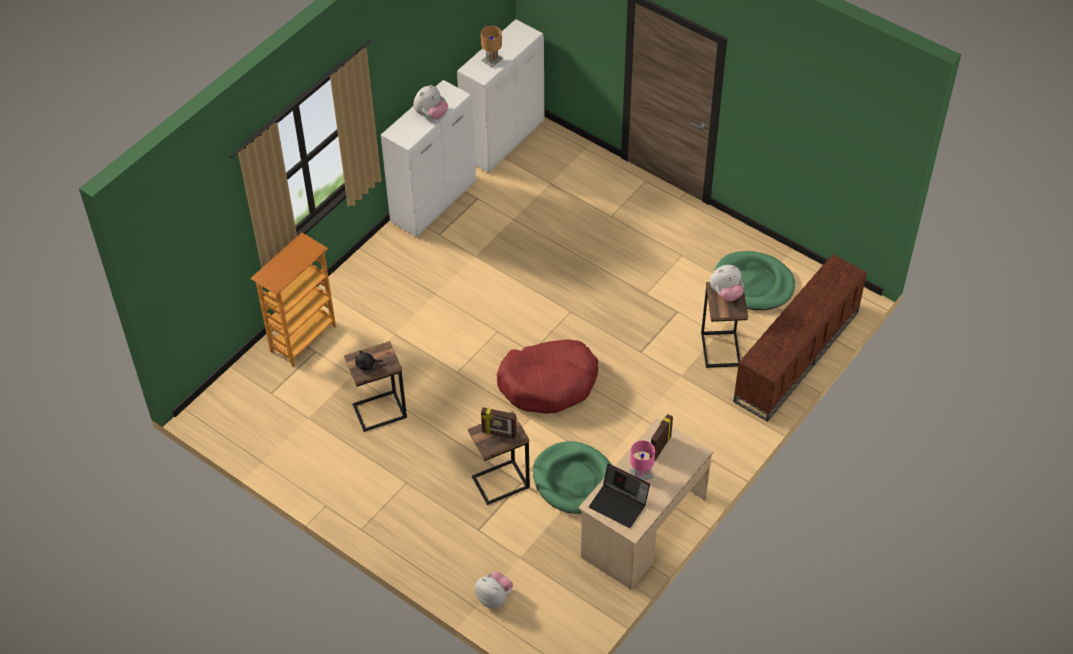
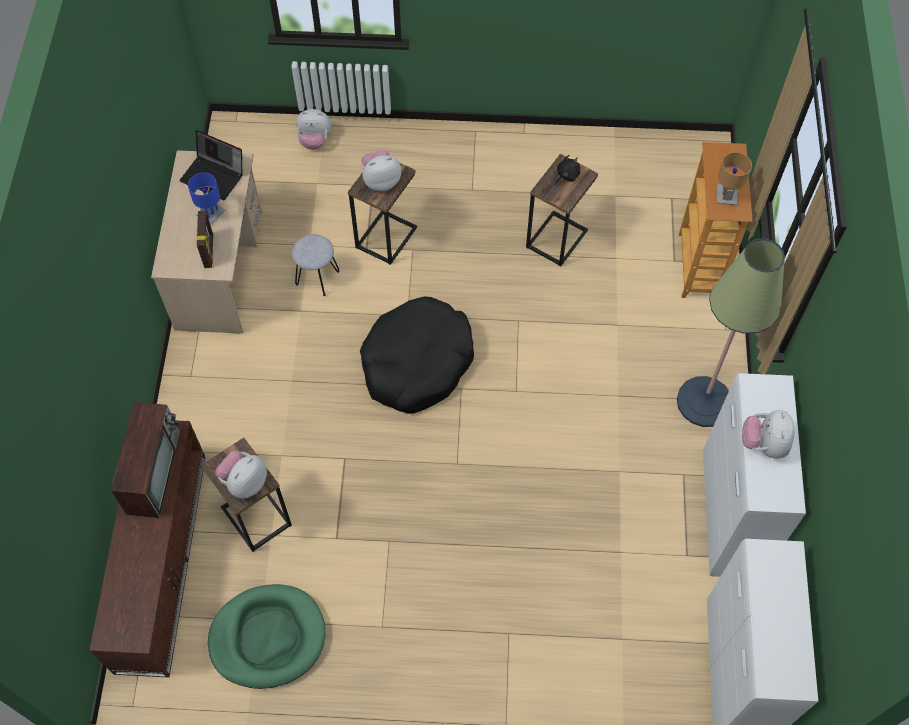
camera: 145 degrees right, 10 degrees up
brown table lamp [481,26,503,67] -> brown table lamp moved to [717,152,752,205]
picture frame [481,407,517,439] -> plush toy [361,150,401,191]
red dog bed [497,339,599,414] -> black dog bed [360,296,474,414]
green dog bed [533,441,611,514] -> grey stool [292,234,339,296]
laptop [589,464,650,528] -> laptop turned 150 degrees counterclockwise [179,130,242,200]
pink table lamp [629,440,655,481] -> blue table lamp [188,173,225,224]
none -> television [111,402,180,518]
none -> floor lamp [677,238,785,427]

